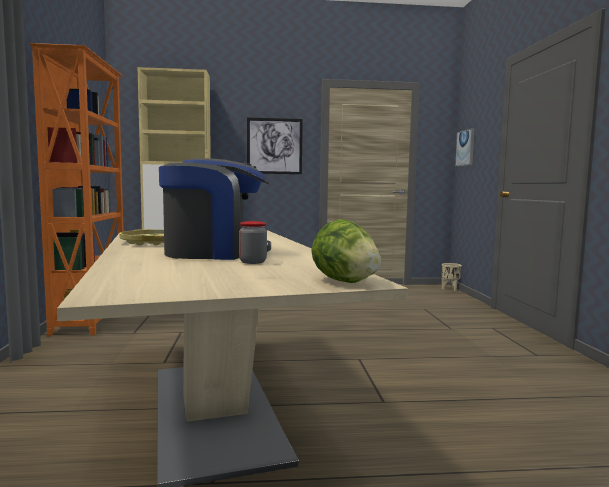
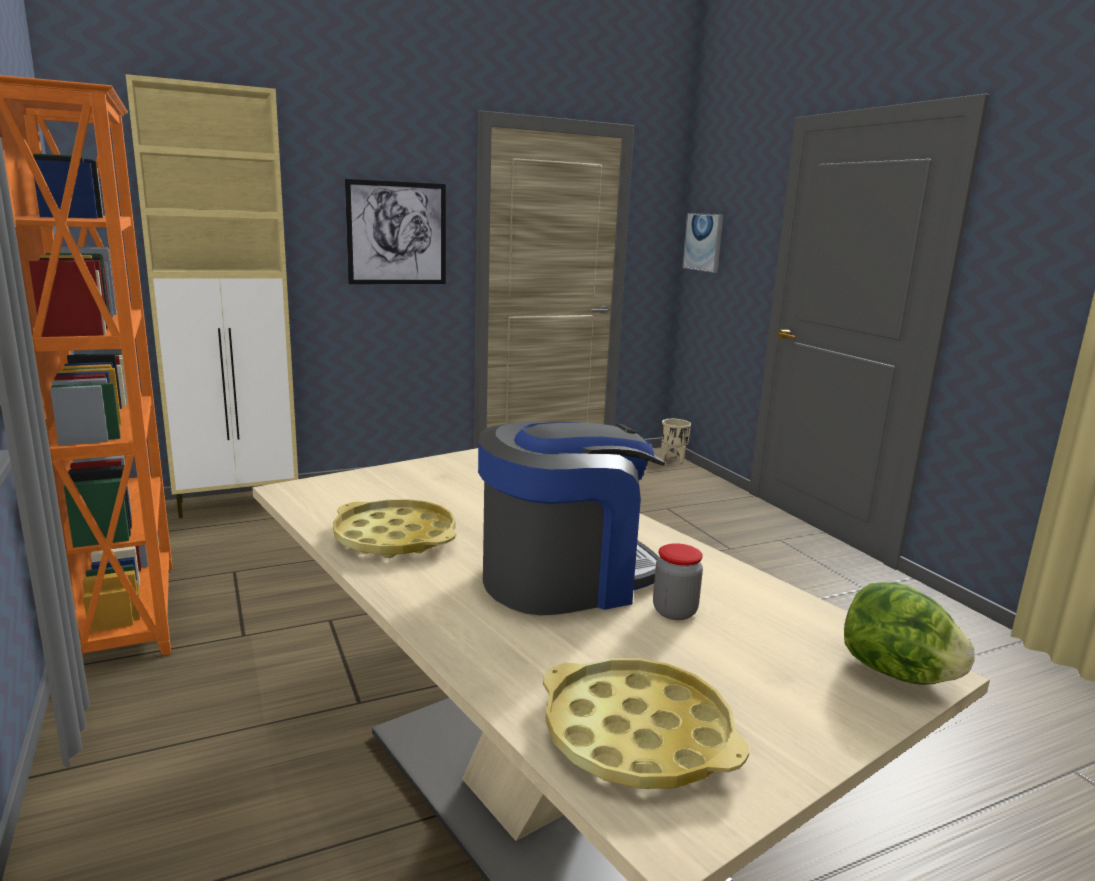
camera: 20 degrees left, 10 degrees up
none -> yellow tray [543,658,749,789]

